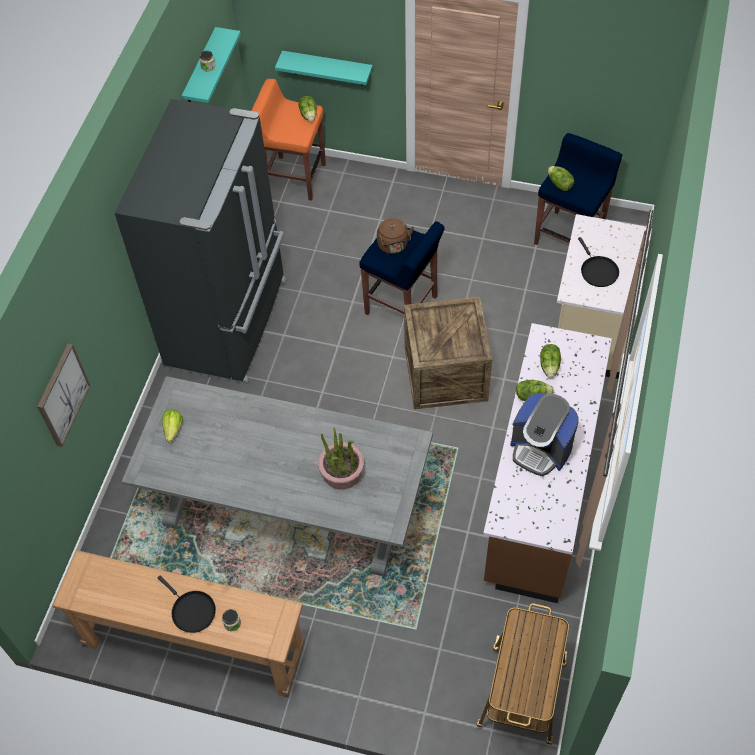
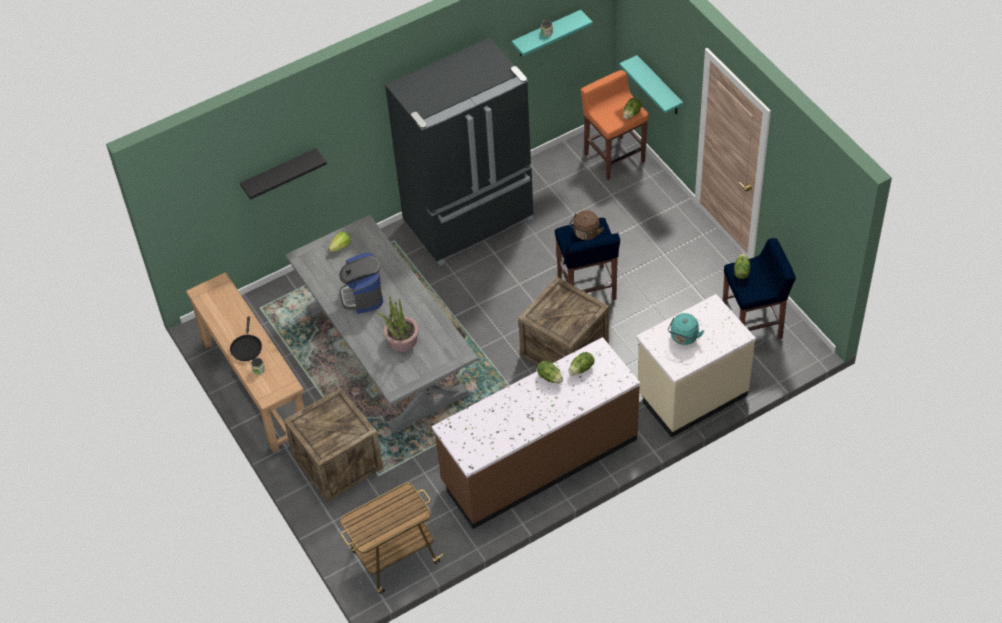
camera: 45 degrees right, 5 degrees down
picture [37,343,91,447] -> black shelf [240,148,327,200]
coffee machine [510,393,578,476] -> coffee machine moved to [339,252,383,314]
black frying pan [578,237,619,287] -> turquoise kettle [668,313,704,345]
none -> crate [284,387,383,502]

